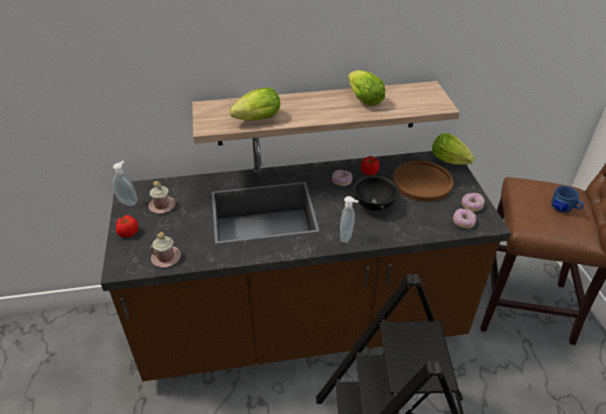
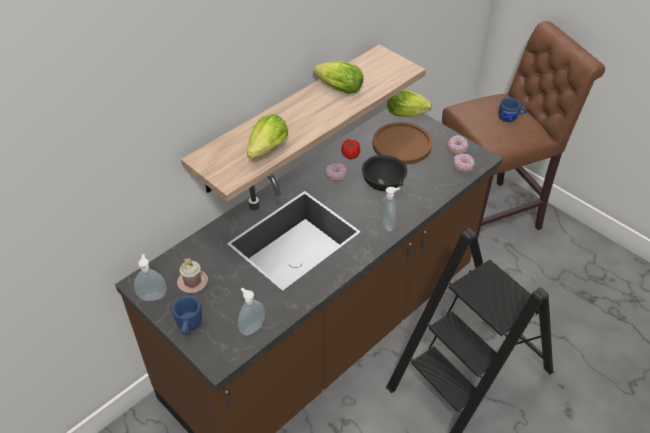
camera: 35 degrees left, 5 degrees up
tomato [116,215,138,237] -> blue mug [172,296,202,335]
pink mug [150,232,181,267] -> soap dispenser [238,287,265,336]

